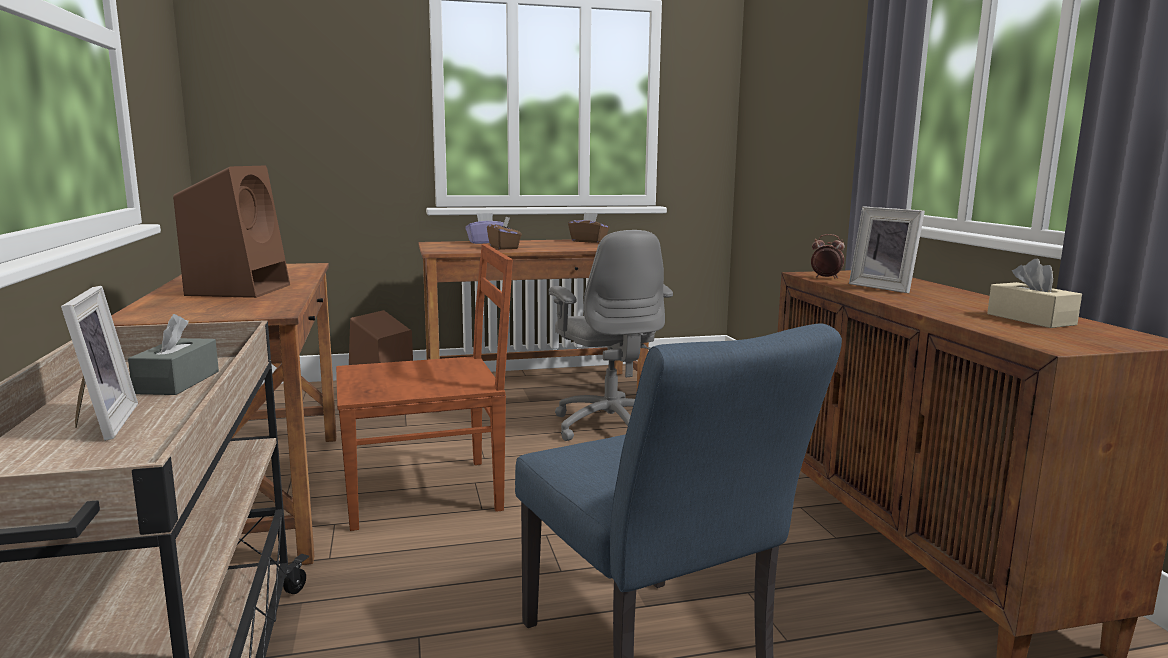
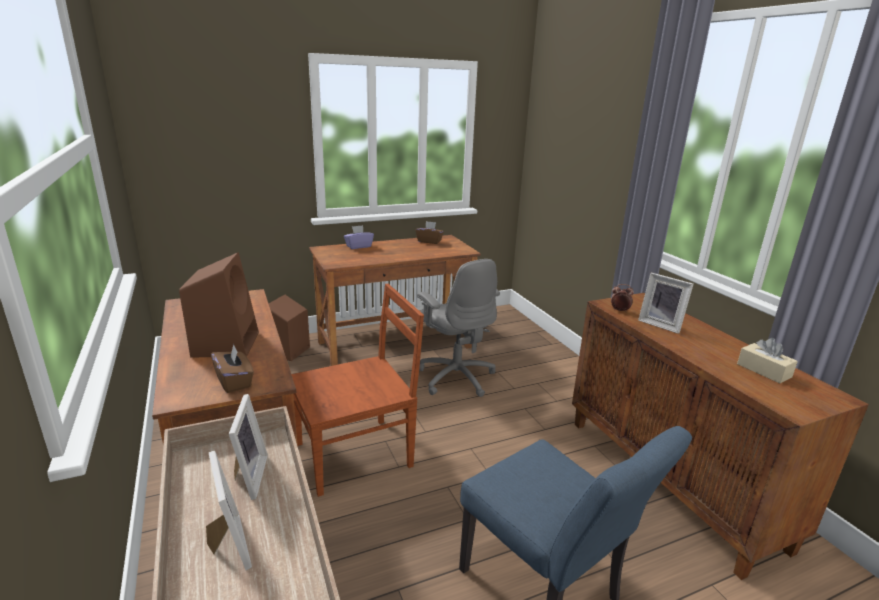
camera: 10 degrees left, 10 degrees up
grey tissue box [128,314,219,395] -> picture frame [229,394,268,500]
brown tissue box [487,217,522,250] -> brown tissue box moved to [211,345,254,393]

